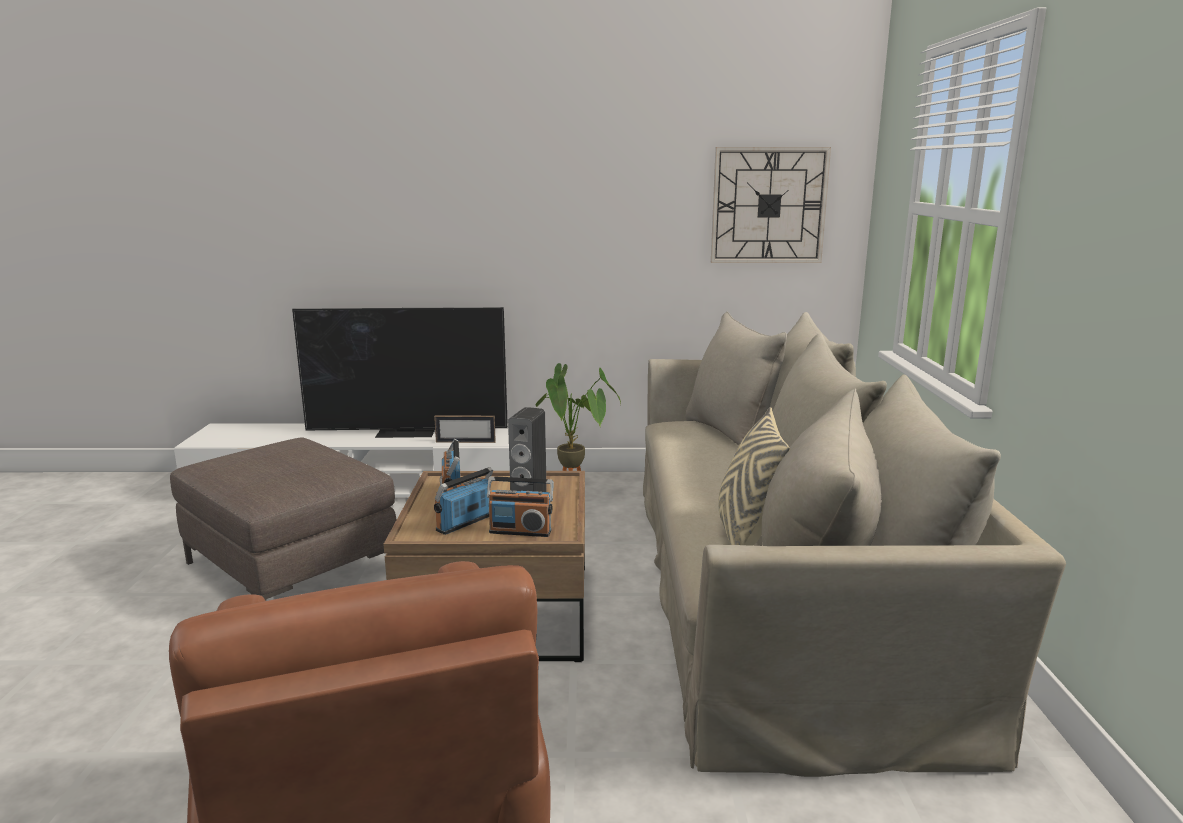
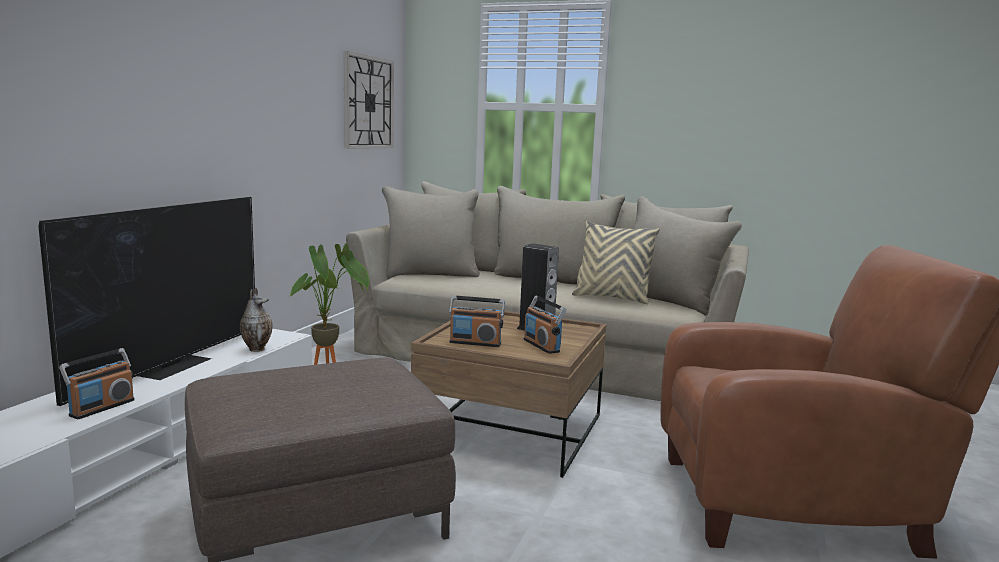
camera: 70 degrees left, 5 degrees down
picture frame [434,415,496,443] -> vase [240,288,273,352]
radio [487,476,554,537] -> radio moved to [59,348,134,419]

